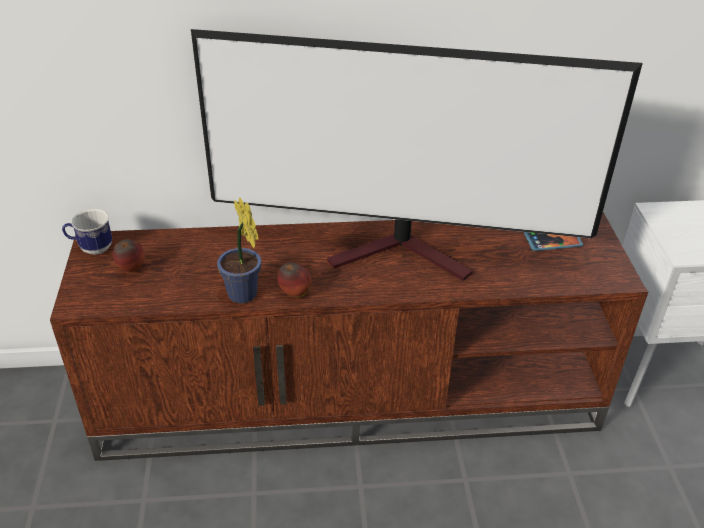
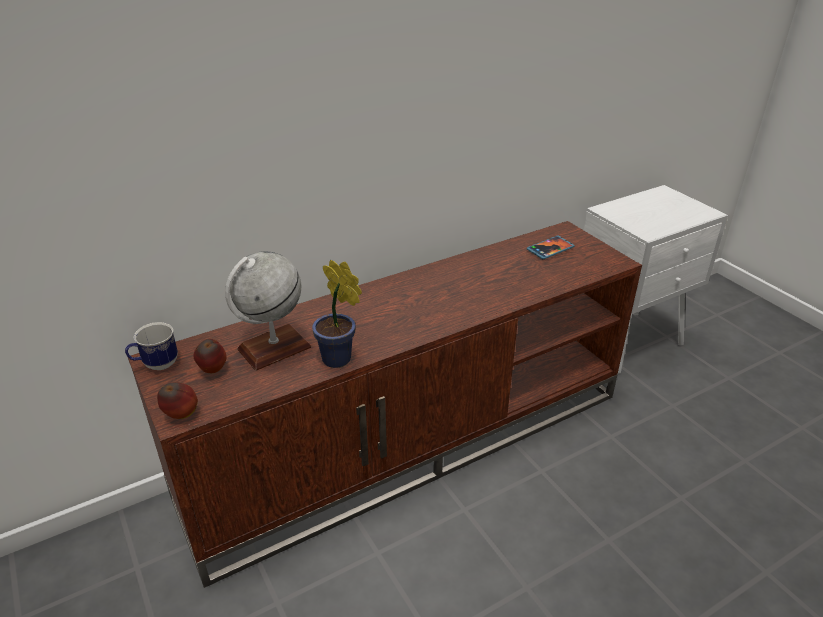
camera: 25 degrees left, 5 degrees down
television [191,29,643,281] -> none
apple [277,262,312,297] -> apple moved to [157,382,198,419]
none -> globe [225,251,311,371]

